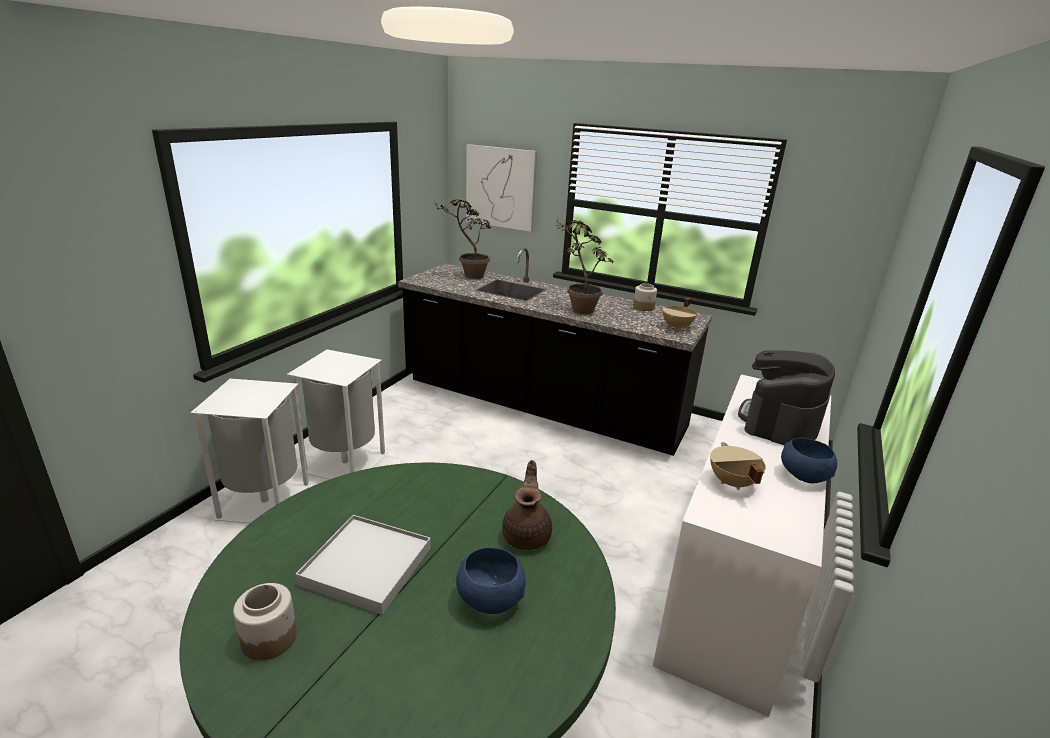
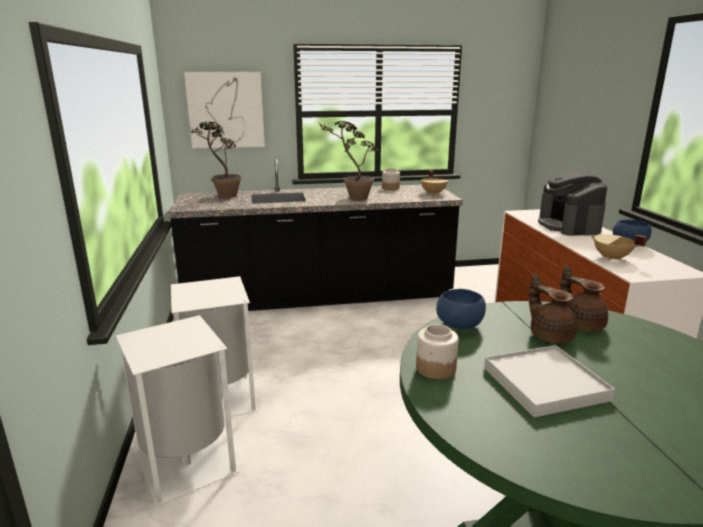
camera: 35 degrees left, 5 degrees down
jar [233,583,297,661] -> jar moved to [416,324,459,379]
blue bowl [456,547,526,614] -> blue bowl moved to [436,289,486,329]
none -> brown teapot [529,273,577,343]

